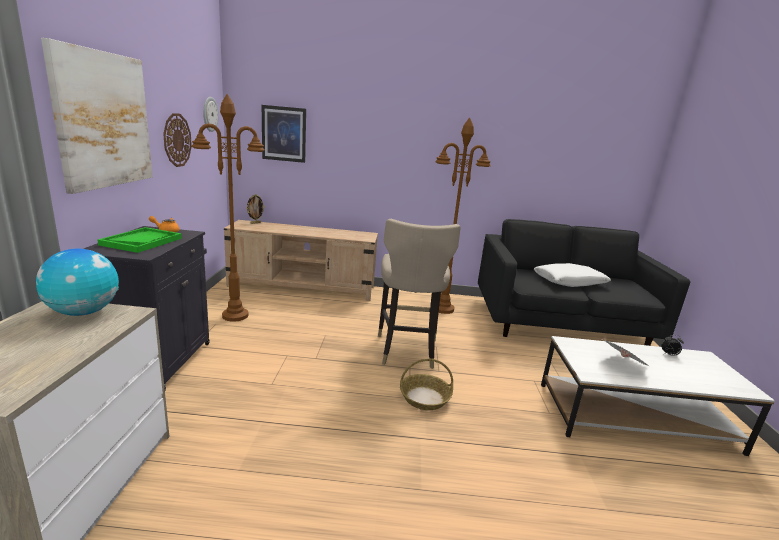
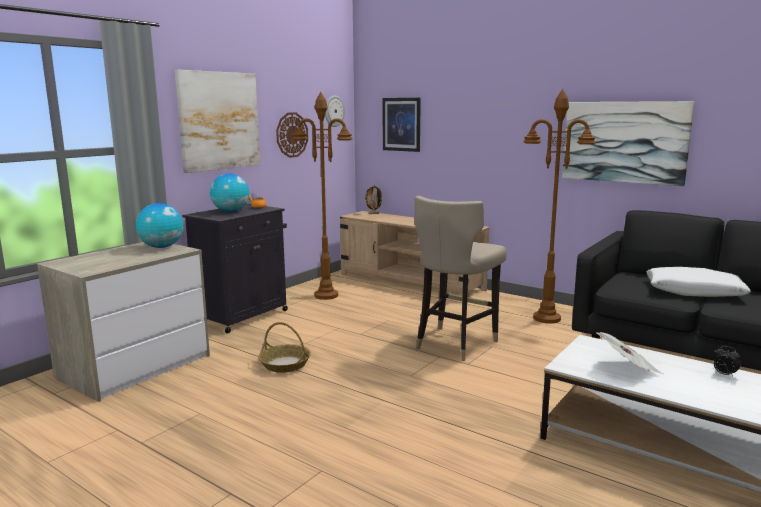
camera: 35 degrees right, 5 degrees down
green tray [97,227,182,253] -> globe [210,173,249,212]
basket [400,359,453,410] -> basket moved to [258,322,311,373]
none -> picture [562,101,695,186]

